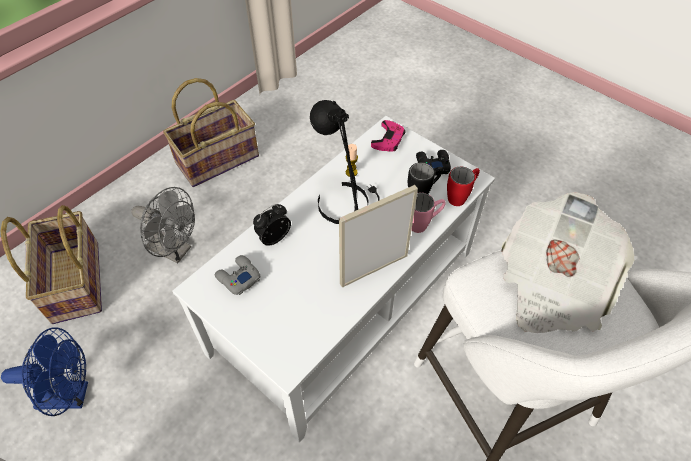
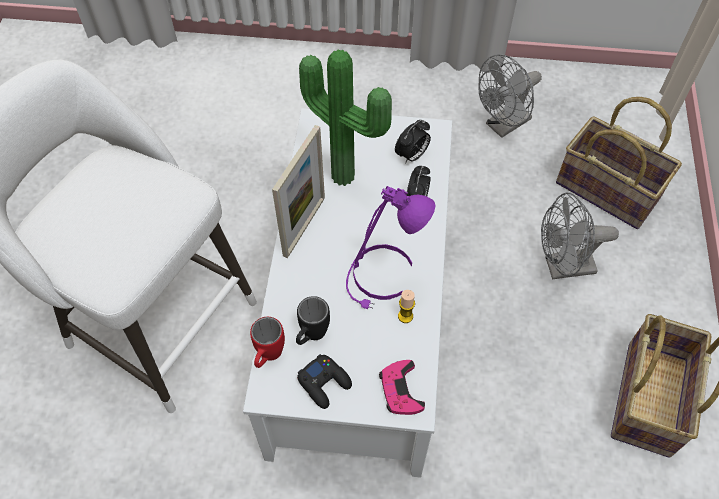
camera: 145 degrees right, 5 degrees up
blue fan [1,327,88,416] -> grey fan [478,54,542,138]
grey game controller [215,255,260,295] -> alarm clock [395,120,431,164]
black table lamp [310,100,380,224] -> purple table lamp [346,186,436,309]
pink mug [412,192,446,233] -> none
newspaper [501,192,634,333] -> none
none -> potted plant [299,49,392,186]

